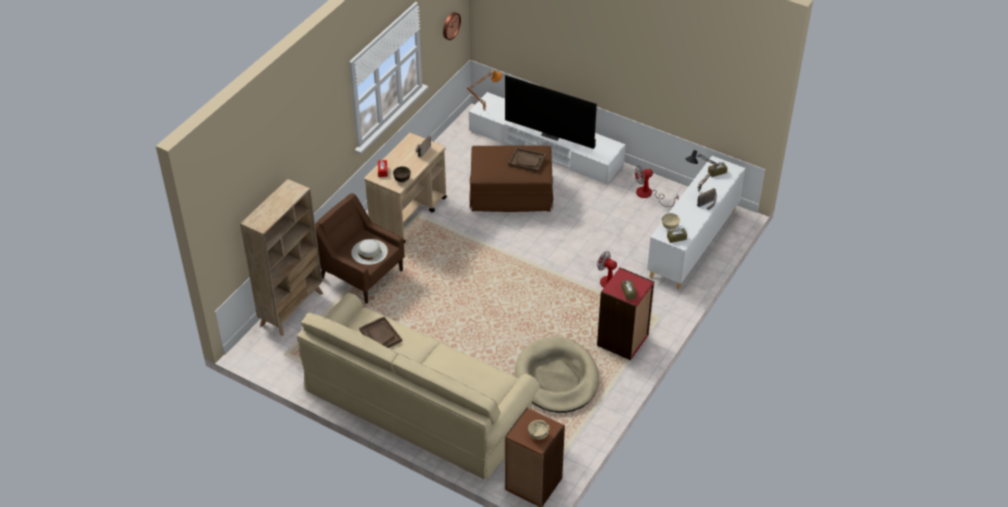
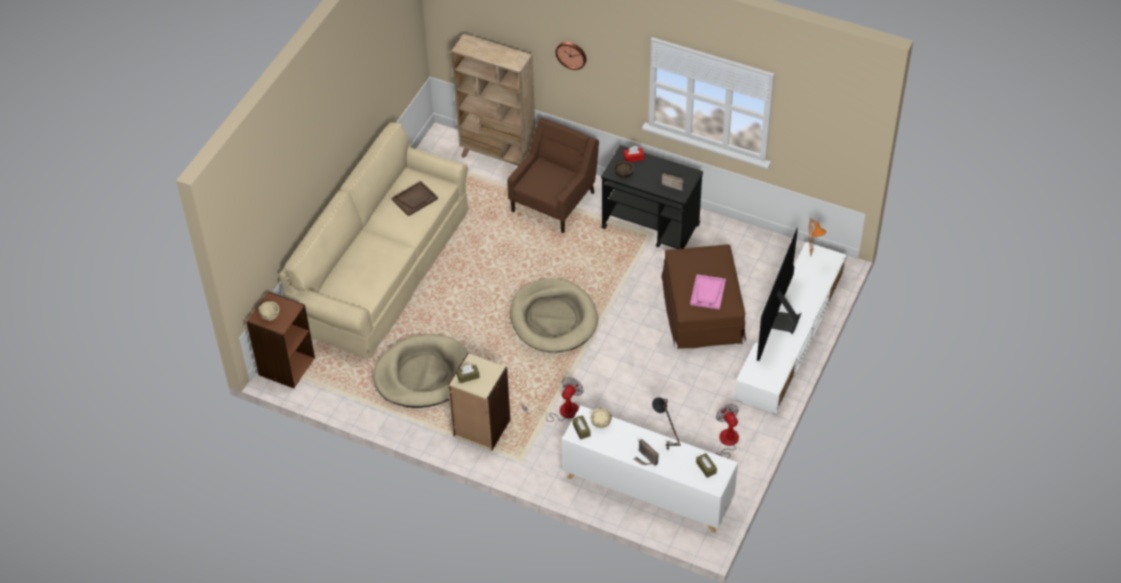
camera: 85 degrees right, 5 degrees up
white hat [351,239,388,265] -> none
beige cart [364,133,447,243] -> black cart [601,145,703,249]
wall clock [443,12,461,40] -> wall clock moved to [555,42,587,70]
brown tray [508,148,546,172] -> pink tray [690,274,726,310]
red bookcase [597,267,654,360] -> beige bookcase [448,353,511,451]
none -> beige dog bed [510,278,598,352]

